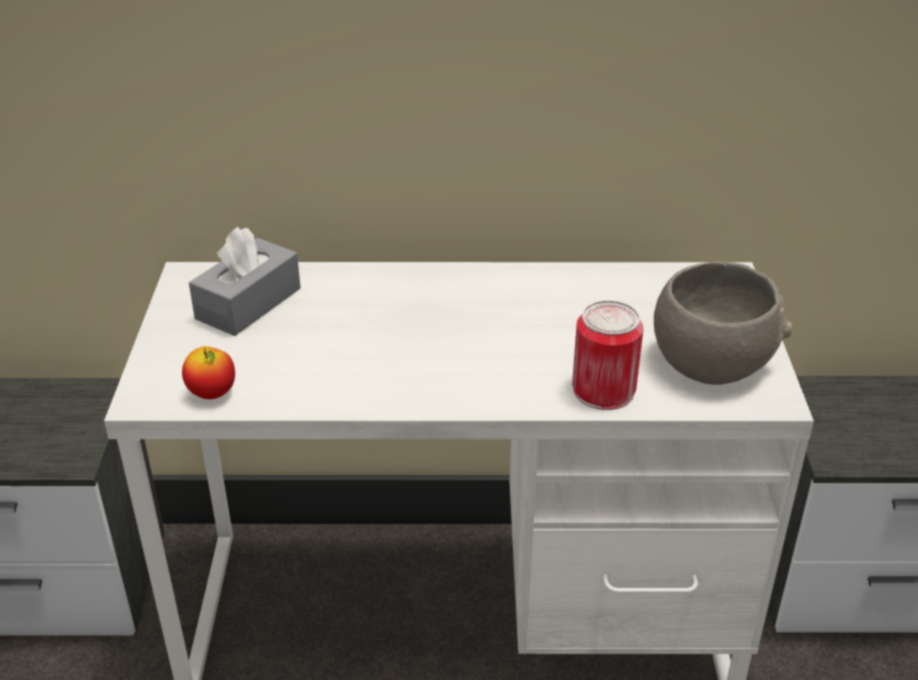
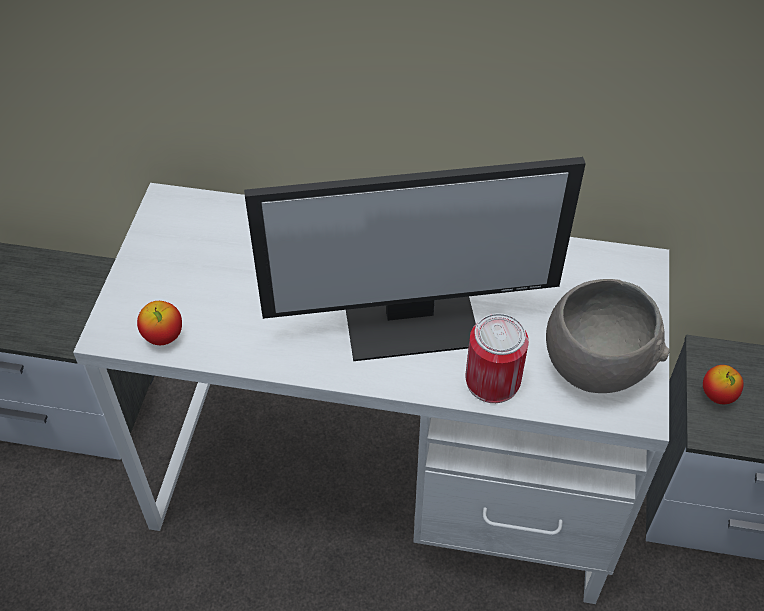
camera: 10 degrees right, 15 degrees up
grey tissue box [189,227,301,336] -> none
none -> monitor [244,157,586,361]
none -> apple [703,365,744,404]

